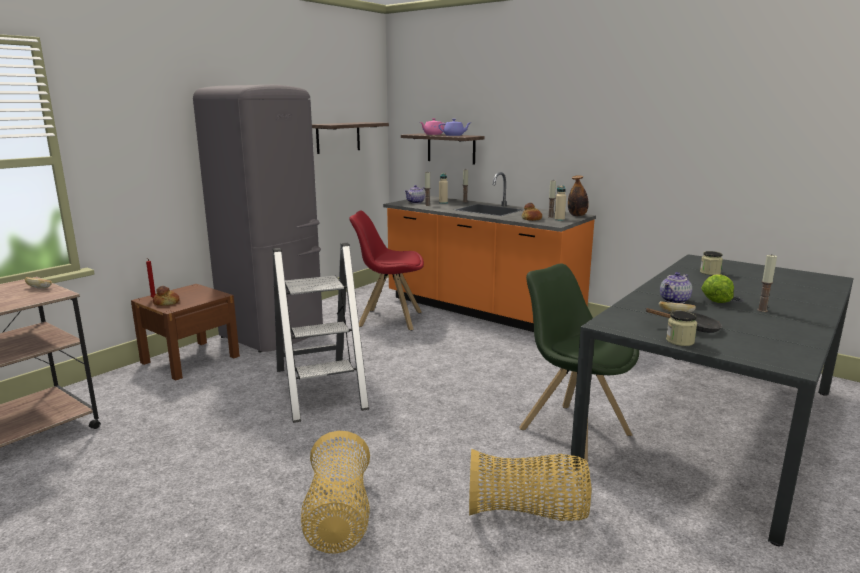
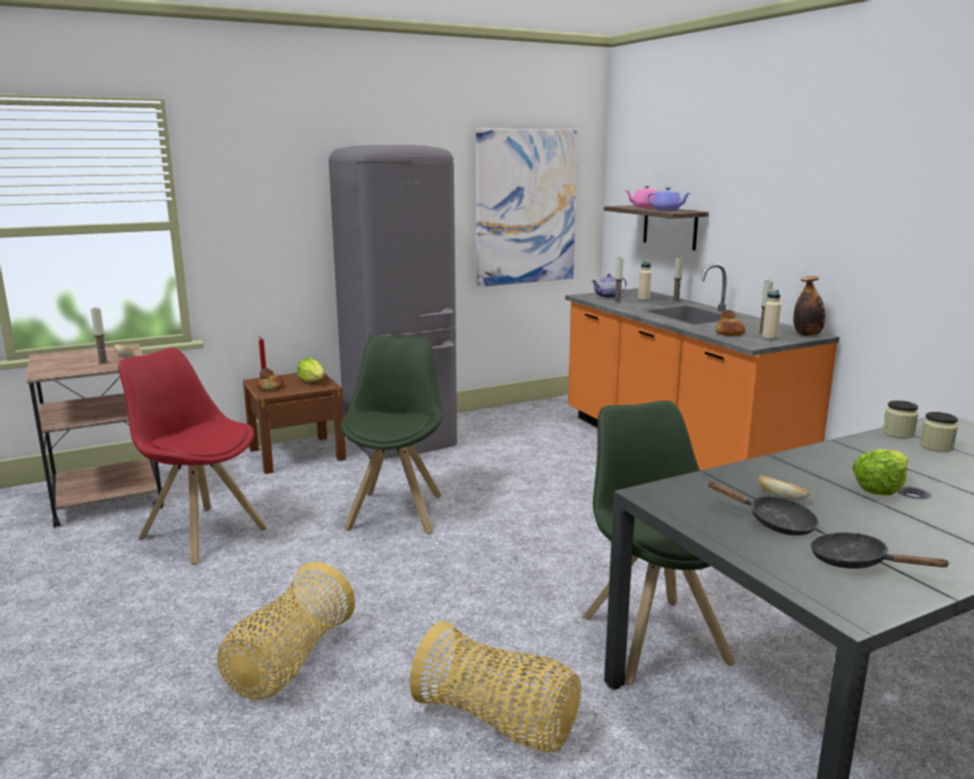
camera: 25 degrees right, 0 degrees up
grey step ladder [272,243,369,423] -> green chair [340,336,442,534]
shelf [312,122,389,154] -> picture [476,128,578,287]
red chair [350,210,424,330] -> red chair moved to [118,348,267,565]
teapot [660,272,692,304] -> none
jar [666,311,697,346] -> jar moved to [882,400,918,438]
candle [757,255,777,312] -> candle moved to [91,307,109,364]
none -> lettuce [297,358,324,382]
none -> black frying pan [810,532,951,568]

